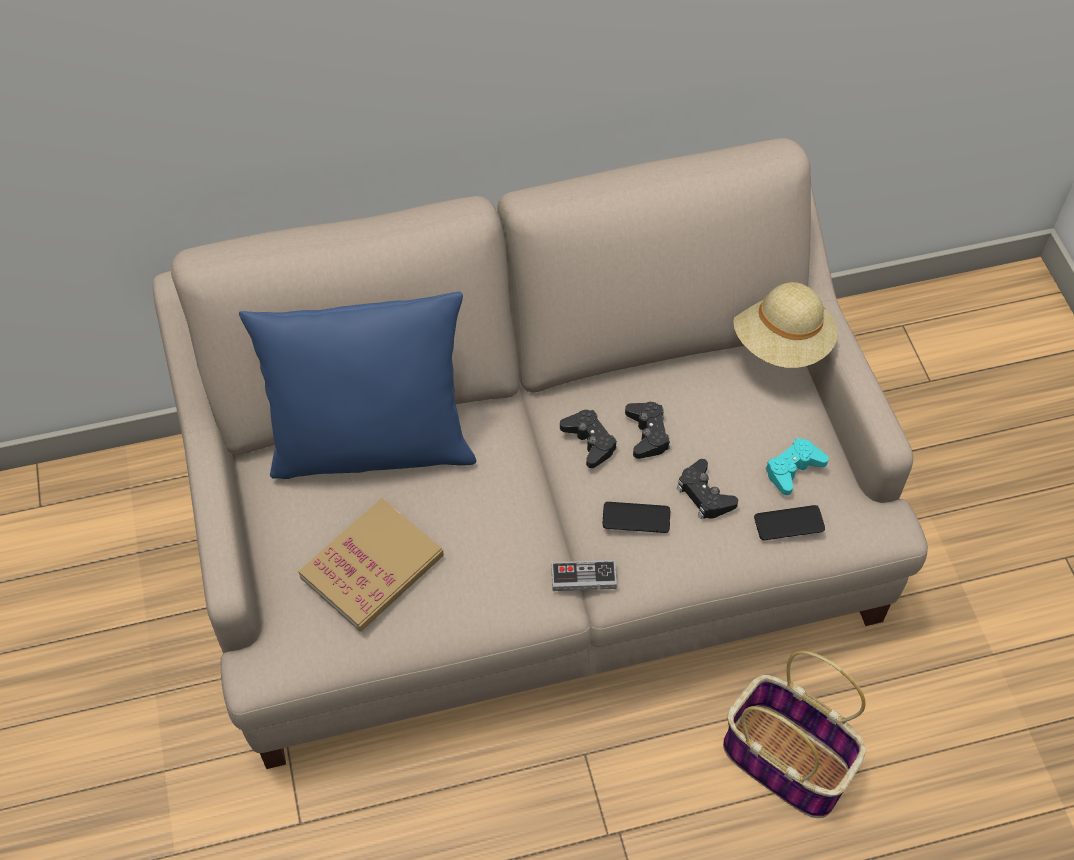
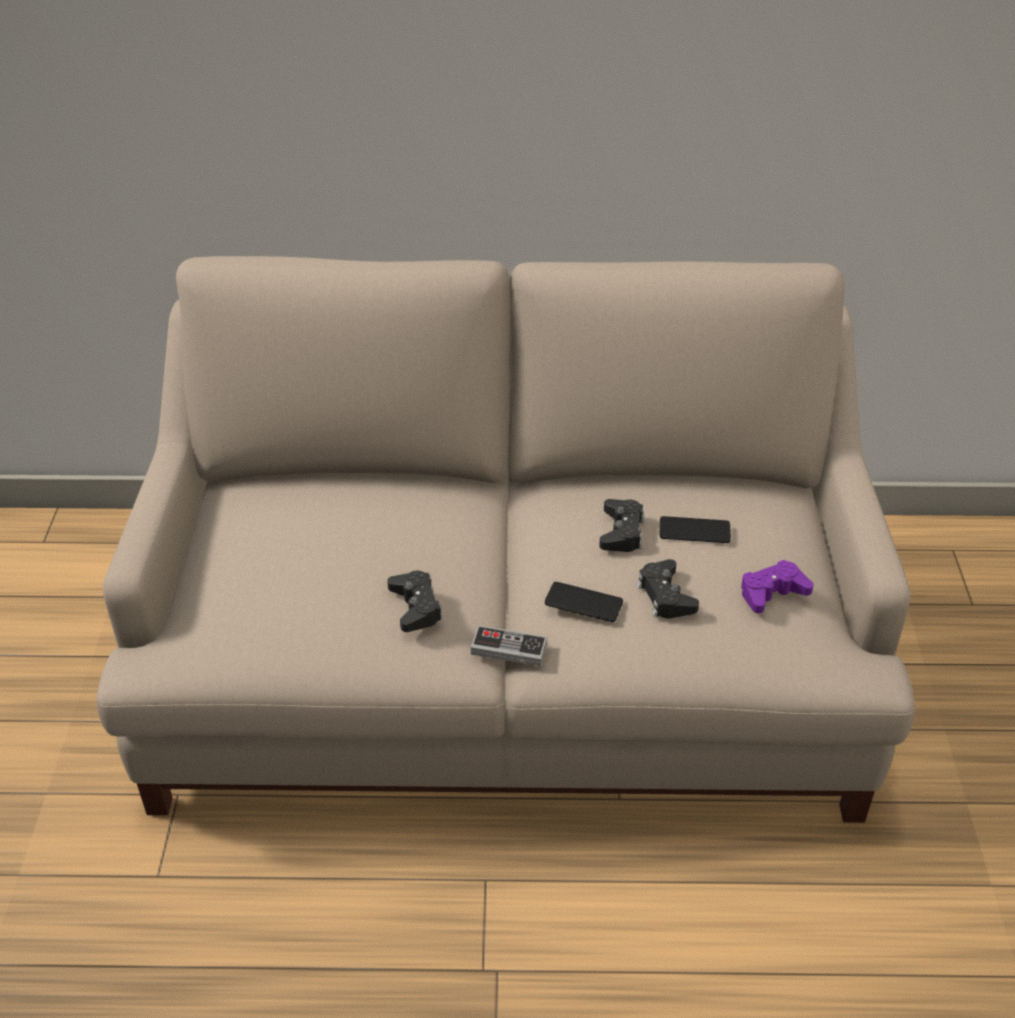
camera: 15 degrees right, 15 degrees down
blue pillow [239,292,476,479] -> none
book [298,498,444,631] -> none
black game controller [560,410,617,468] -> black game controller moved to [387,571,443,632]
basket [723,650,866,818] -> none
beige hat [733,282,838,368] -> none
phone [754,505,825,540] -> phone moved to [660,516,731,543]
turquoise game controller [765,438,829,495] -> purple game controller [741,560,814,613]

